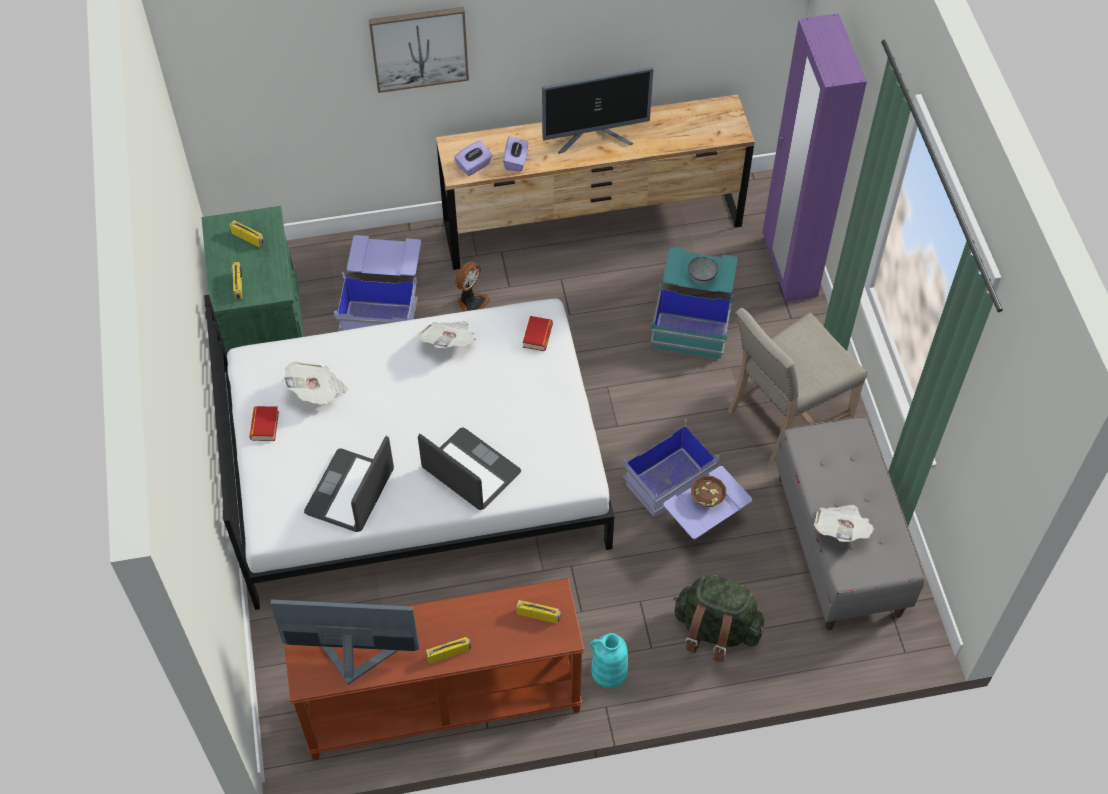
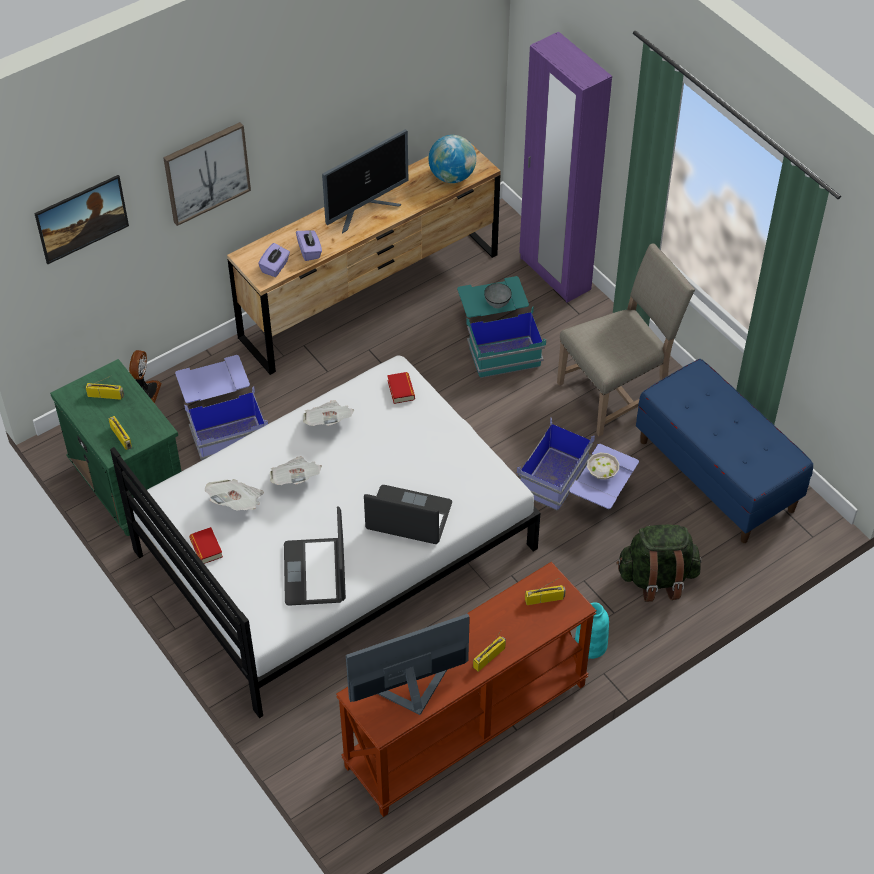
camera: 25 degrees left, 5 degrees down
fan [455,261,491,312] -> fan moved to [129,350,162,403]
brown bowl [691,476,726,507] -> white bowl [587,453,619,480]
beige chair [728,308,867,462] -> beige chair turned 150 degrees counterclockwise [557,244,695,436]
grey bench [775,416,925,630] -> blue bench [636,359,813,543]
newspaper [814,505,874,542] -> newspaper moved to [269,456,322,485]
none -> picture [34,175,129,264]
none -> globe [428,135,476,183]

